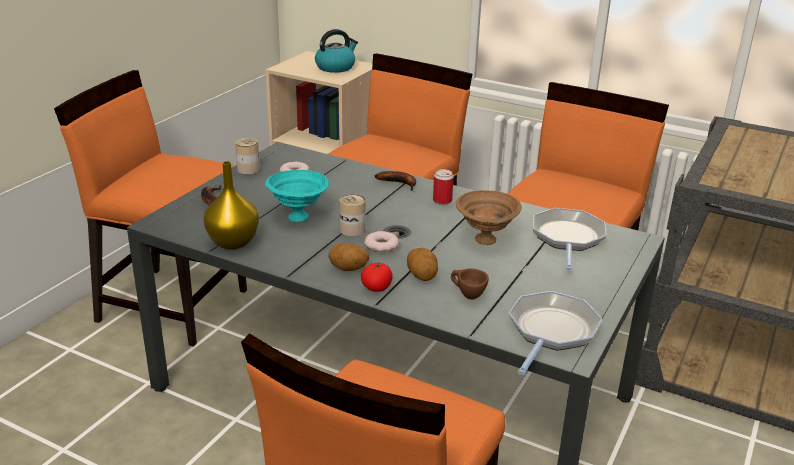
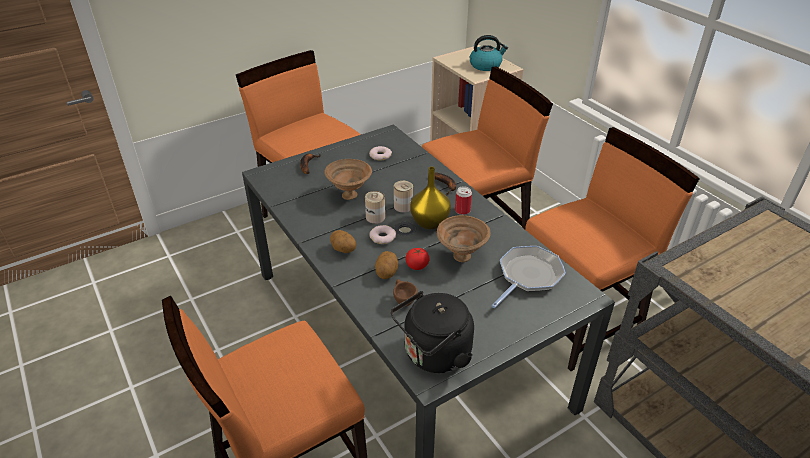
camera: 30 degrees right, 10 degrees up
yellow vase [204,161,259,249] -> yellow vase moved to [410,167,451,229]
can [235,138,260,174] -> can moved to [394,181,413,213]
turquoise bowl [265,170,329,222] -> brown bowl [324,159,372,200]
tomato [361,263,392,292] -> tomato moved to [405,248,429,270]
frying pan [509,291,602,375] -> black kettle [391,291,474,373]

